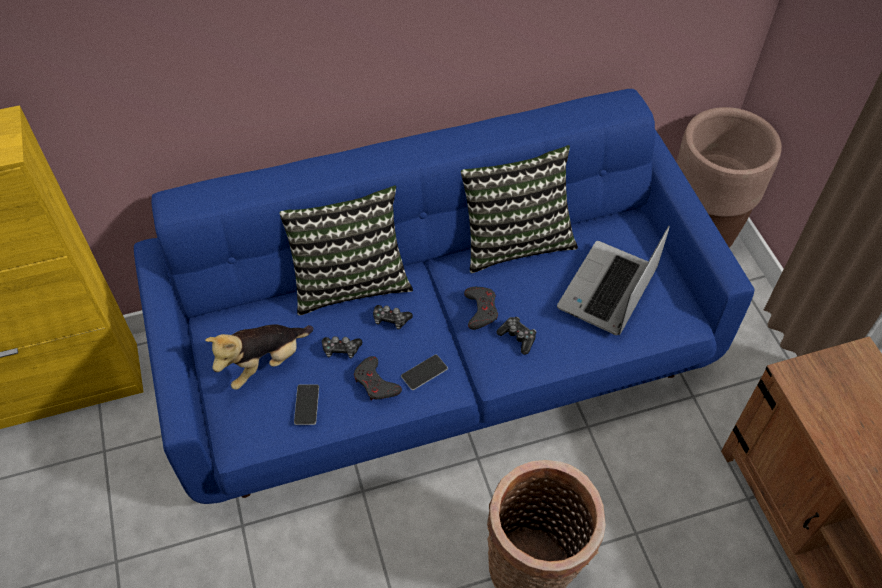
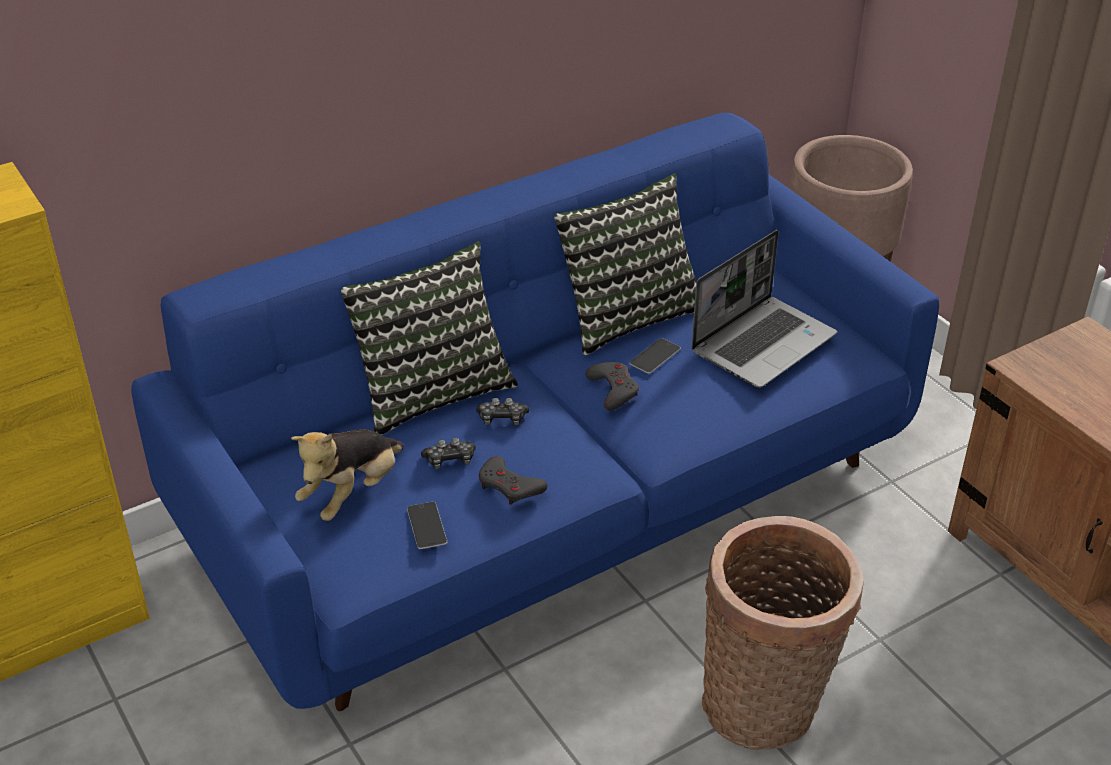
camera: 15 degrees left, 15 degrees down
phone [401,354,448,390] -> phone moved to [629,338,681,374]
game controller [497,317,537,355] -> none
laptop [557,226,669,335] -> laptop turned 150 degrees counterclockwise [691,230,837,388]

